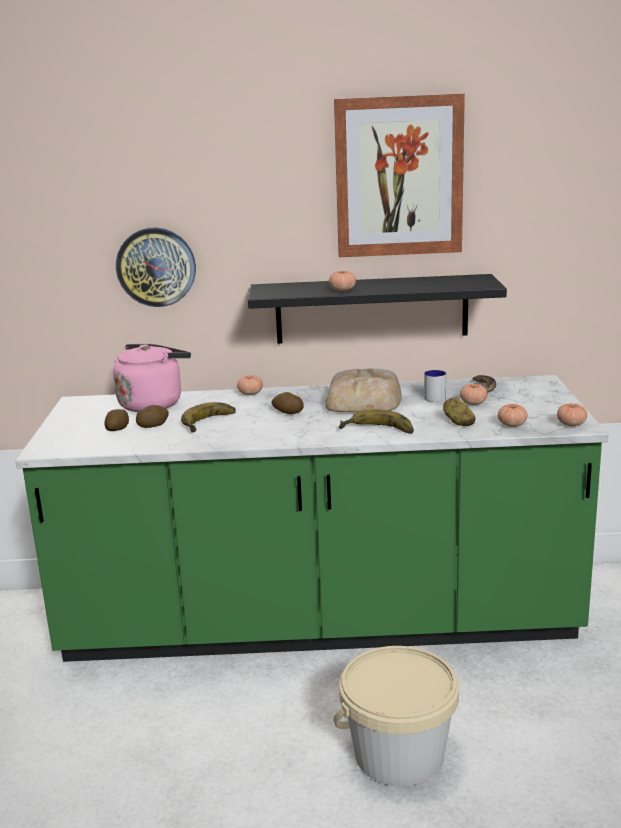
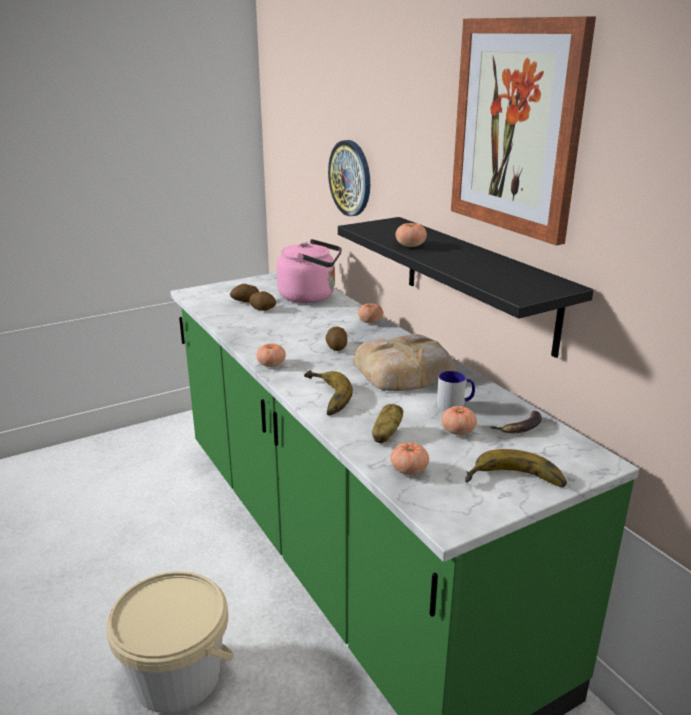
camera: 60 degrees right, 5 degrees up
banana [181,402,236,432] -> banana moved to [465,449,567,488]
tomato [557,403,587,426] -> tomato moved to [256,343,286,367]

